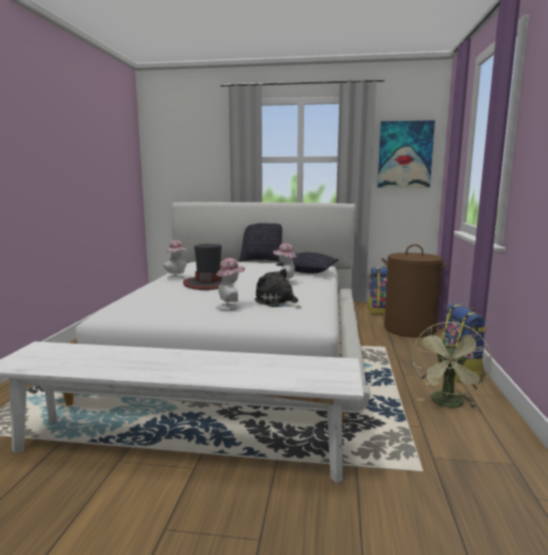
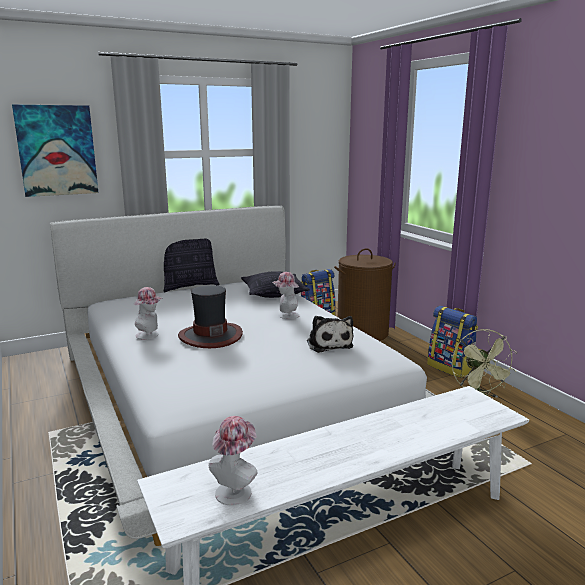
camera: 35 degrees left, 5 degrees up
hat [217,258,245,310] -> hat moved to [209,416,257,506]
plush toy [255,269,302,308] -> plush toy turned 120 degrees counterclockwise [307,316,353,353]
picture [377,120,435,188] -> picture moved to [12,104,98,197]

